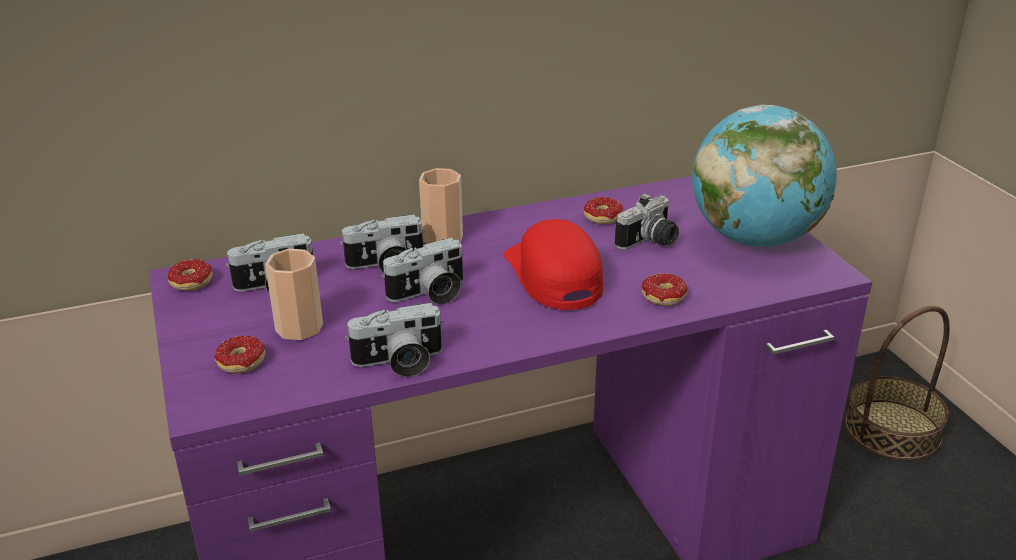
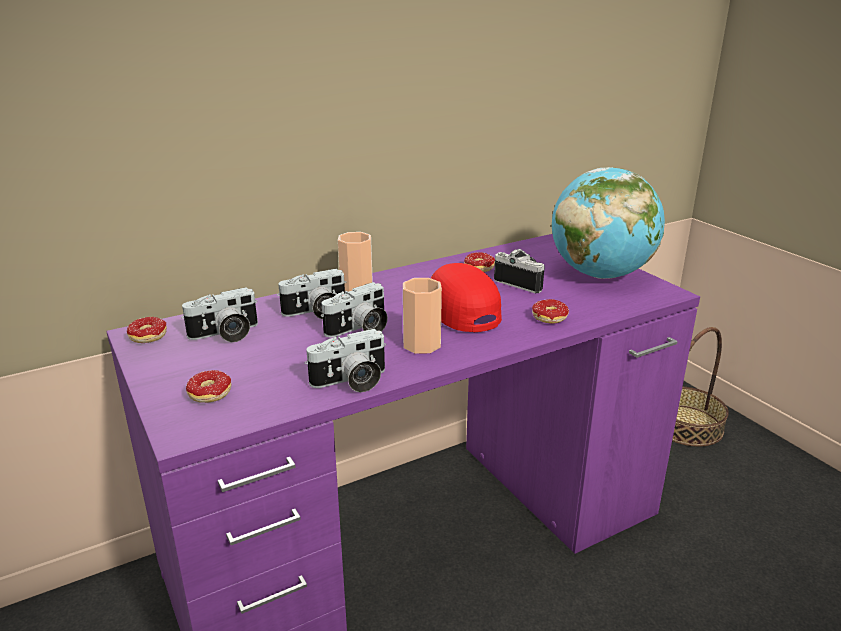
camera: 10 degrees left, 5 degrees down
cup [265,249,323,340] -> cup moved to [403,278,442,354]
camera [615,193,679,250] -> camera turned 90 degrees counterclockwise [494,249,545,293]

